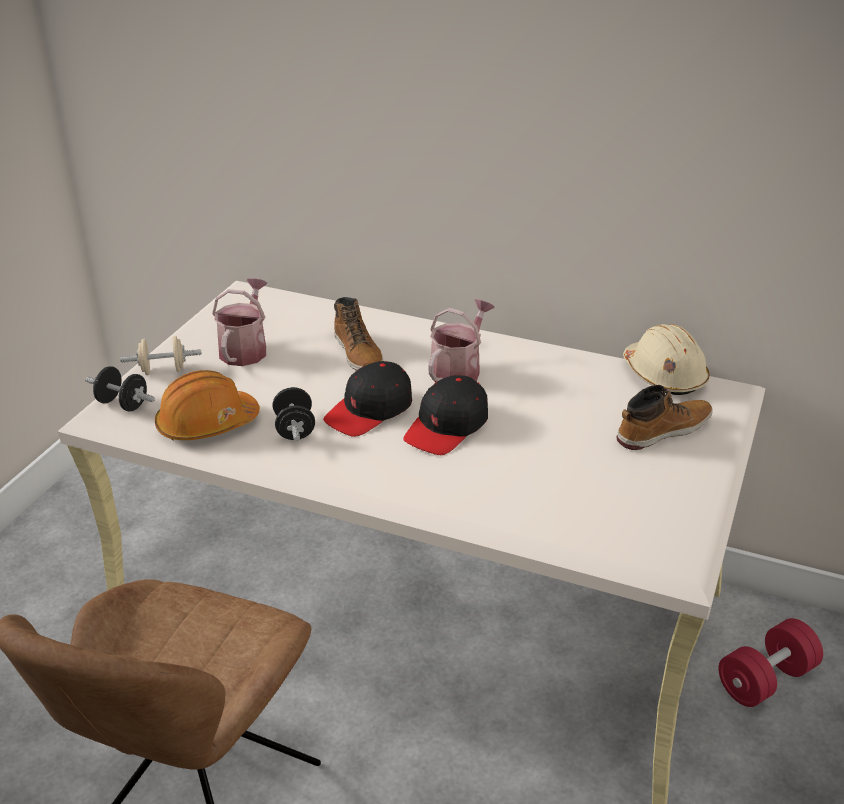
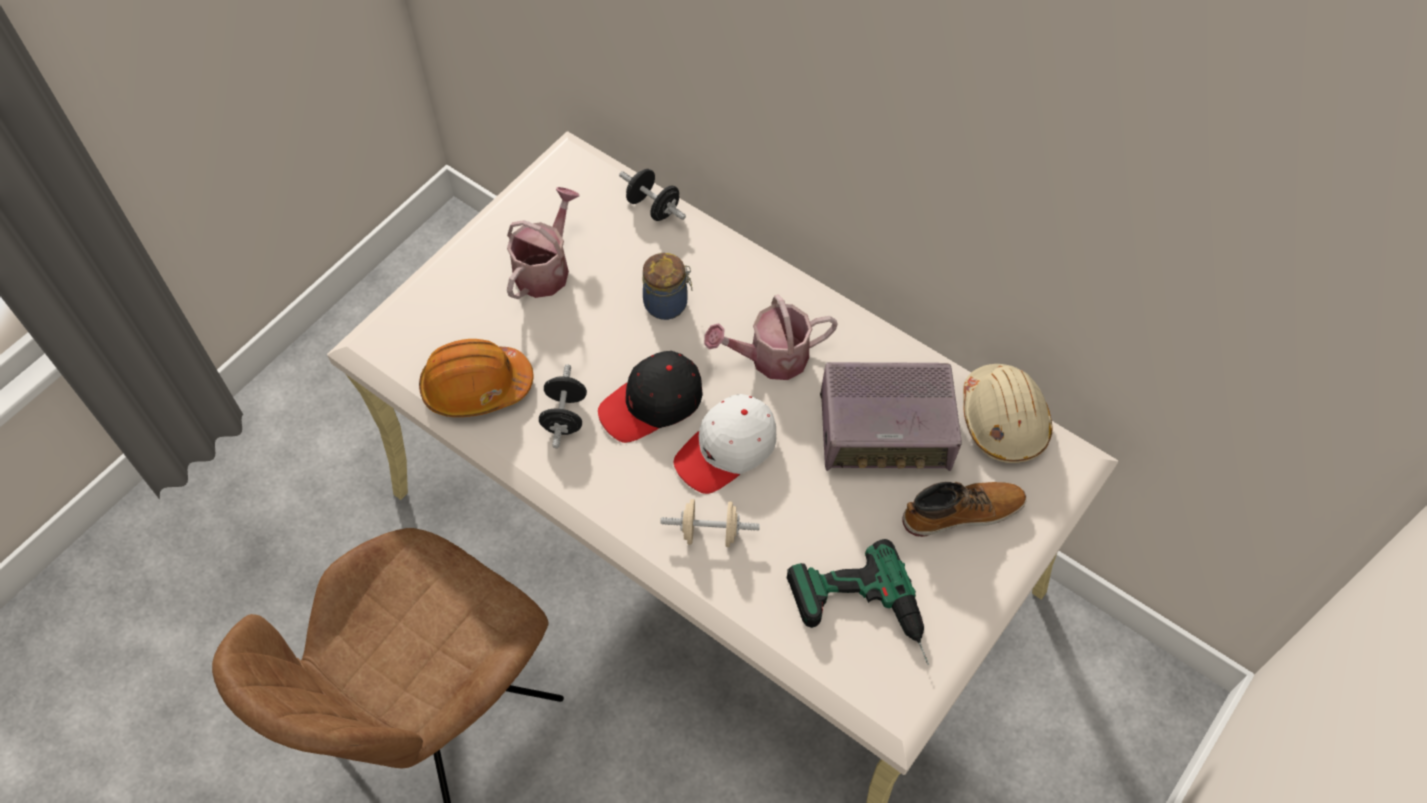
camera: 15 degrees right, 25 degrees up
black dumbbell [85,366,155,411] -> black dumbbell moved to [619,169,686,221]
beige dumbbell [120,336,202,375] -> beige dumbbell moved to [660,499,760,547]
boot [334,297,383,371] -> jar [643,253,692,320]
black cap [403,375,488,455] -> white cap [674,394,776,494]
watering can [428,299,495,382] -> watering can turned 150 degrees counterclockwise [704,294,838,380]
red dumbbell [718,618,823,707] -> none
none -> power drill [787,539,929,664]
none -> radio [820,362,962,471]

